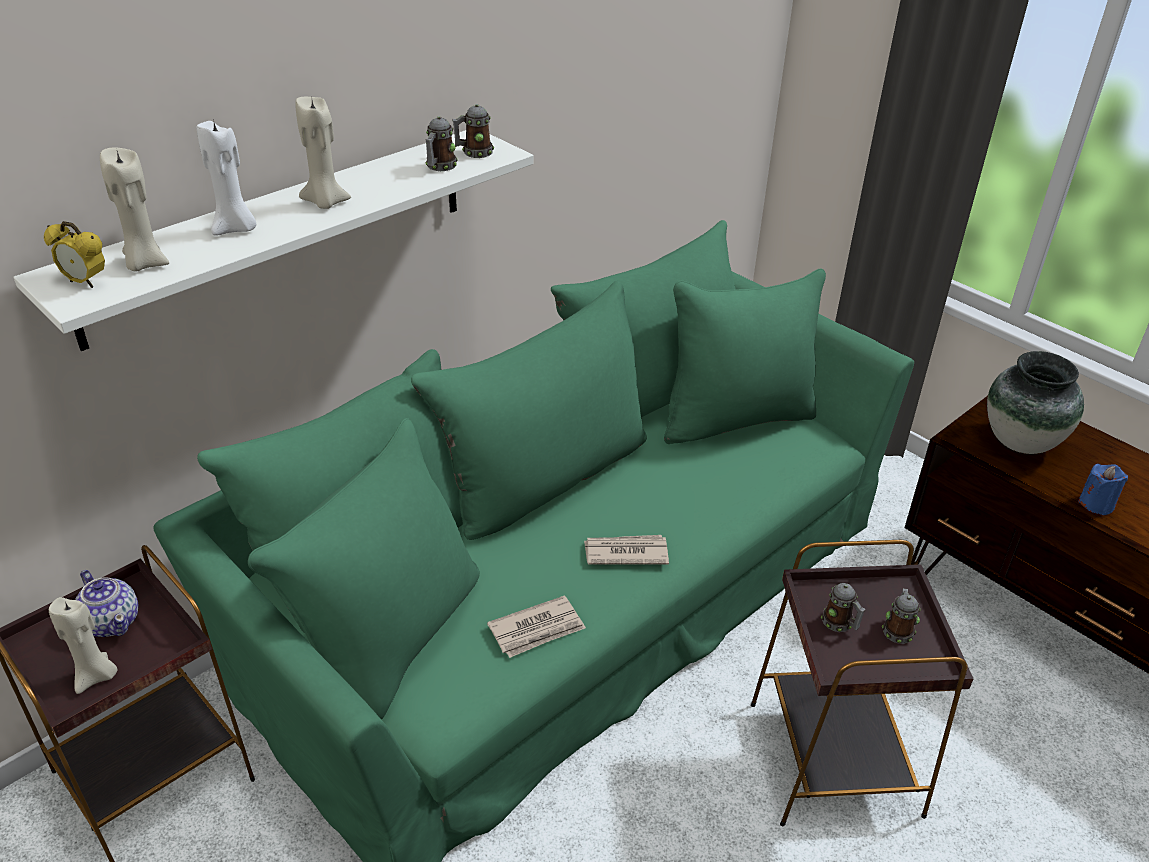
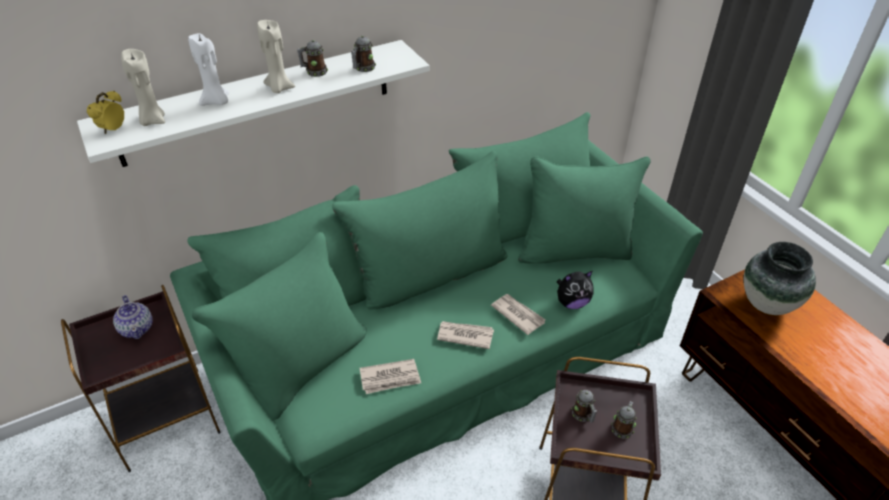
camera: 15 degrees right, 5 degrees up
alarm clock [44,221,105,288] -> alarm clock turned 75 degrees clockwise [87,91,124,134]
beige candle [49,597,117,694] -> none
mug [452,104,494,158] -> mug moved to [297,40,328,77]
blue candle [1078,464,1128,515] -> none
none -> newspaper [491,294,545,335]
none -> plush toy [557,271,594,309]

